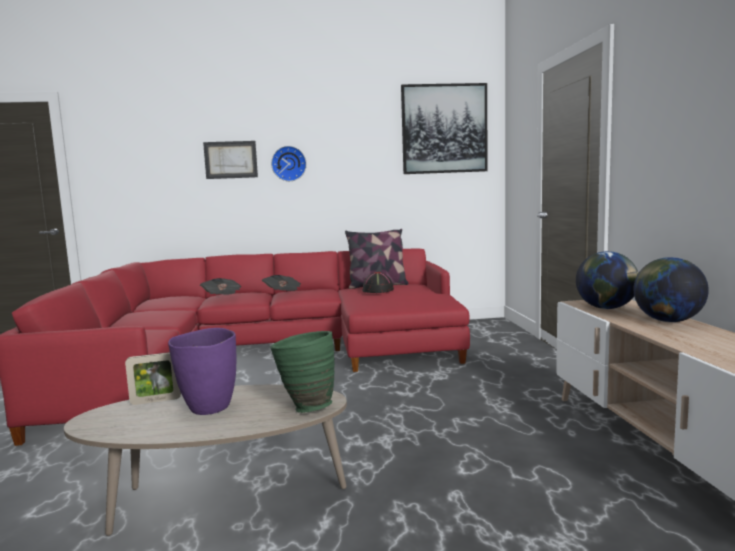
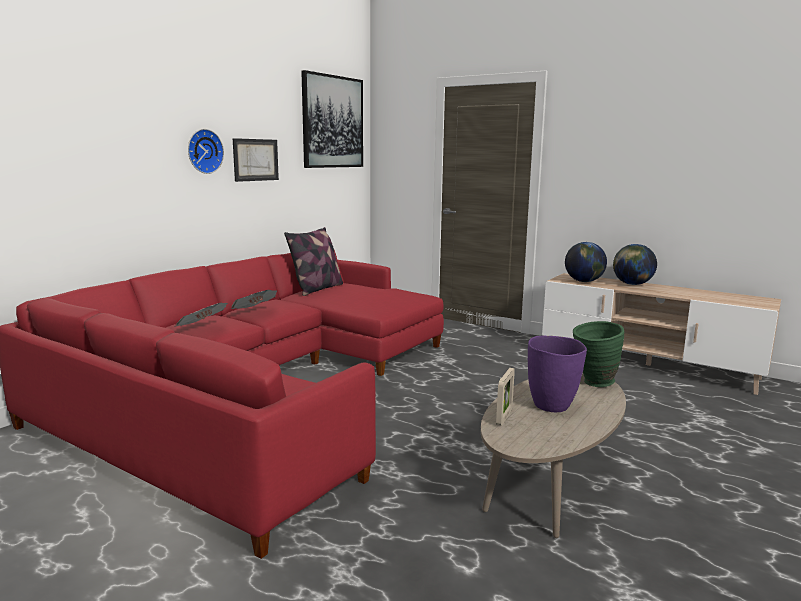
camera: 50 degrees left, 5 degrees up
picture [203,141,258,179] -> picture moved to [233,138,279,182]
black hat [362,272,394,293] -> none

